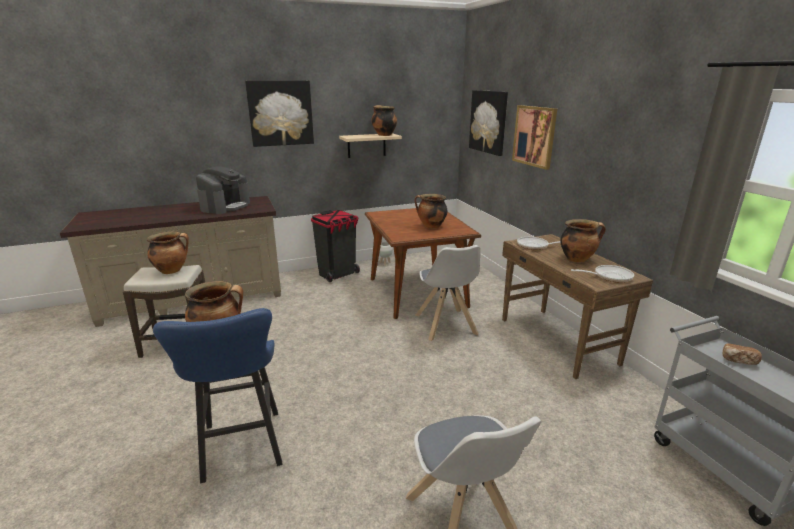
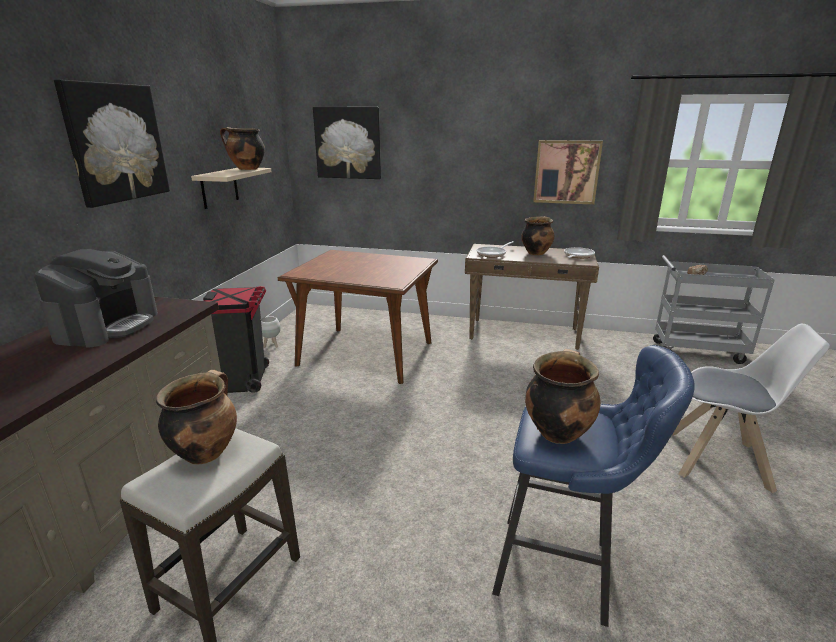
camera: 55 degrees left, 0 degrees up
coffee machine [196,166,250,214] -> coffee machine turned 45 degrees clockwise [34,249,158,347]
cooking pot [414,194,447,229] -> none
chair [415,245,480,341] -> none
picture [512,105,557,170] -> picture moved to [533,140,603,205]

